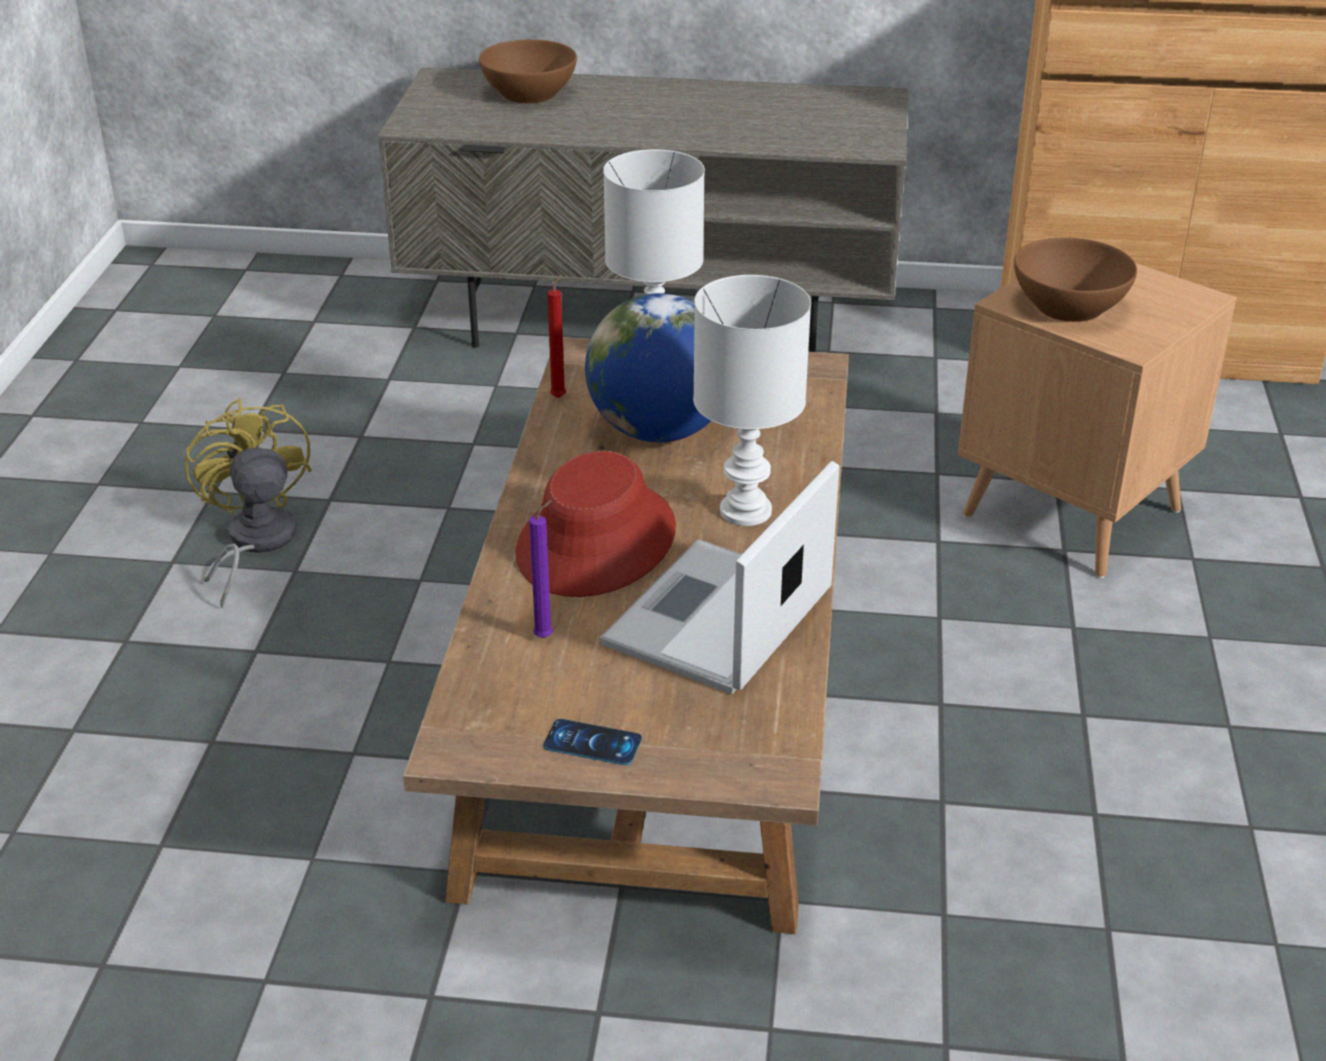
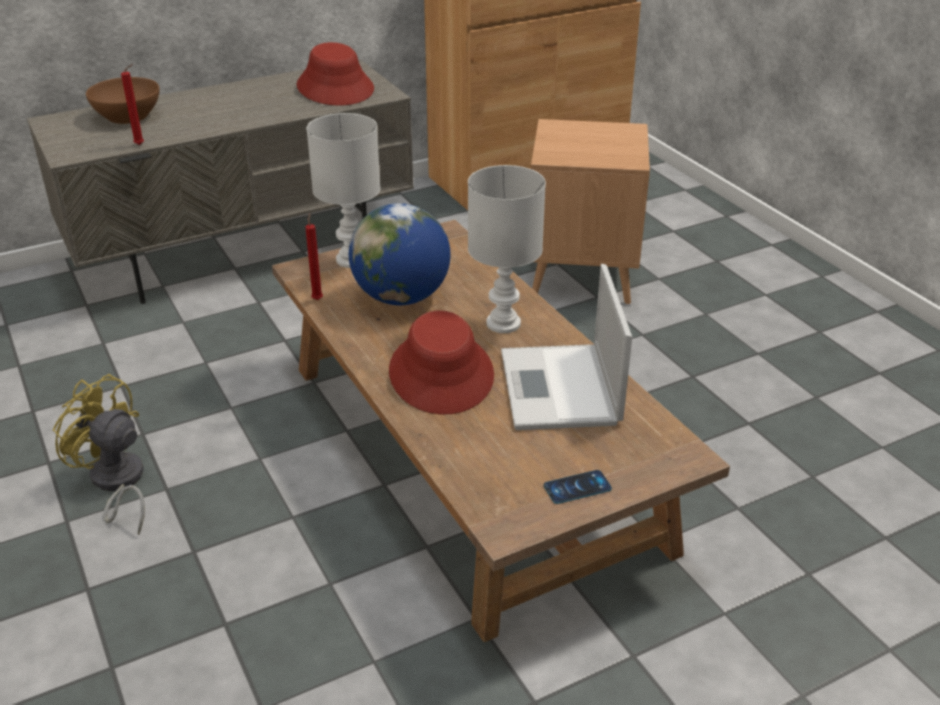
camera: 35 degrees left, 0 degrees up
purple candle [529,500,553,638] -> none
brown bowl [1014,237,1137,322] -> none
none -> red candle [121,64,144,145]
none -> red hat [297,42,374,105]

